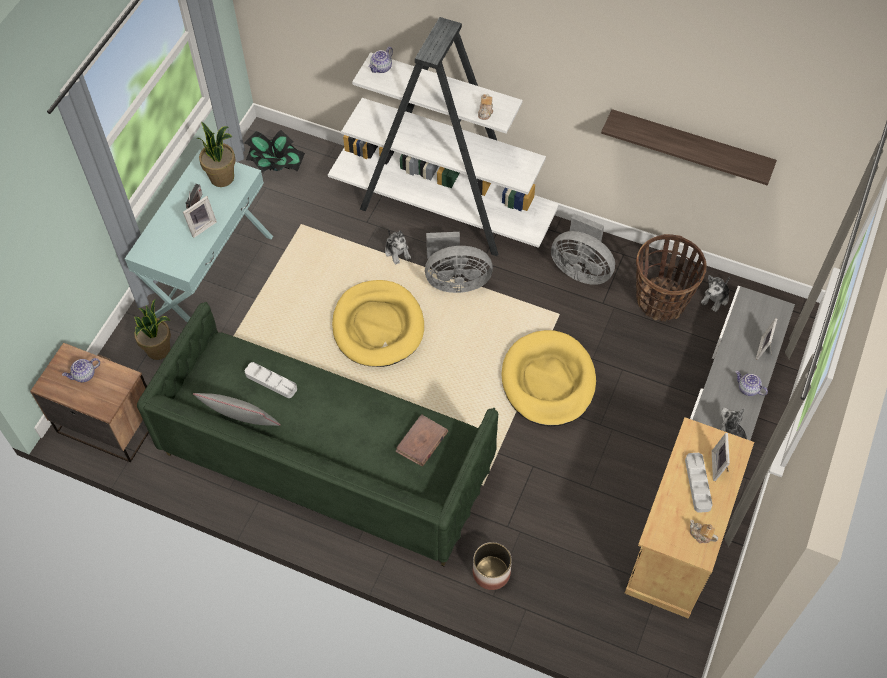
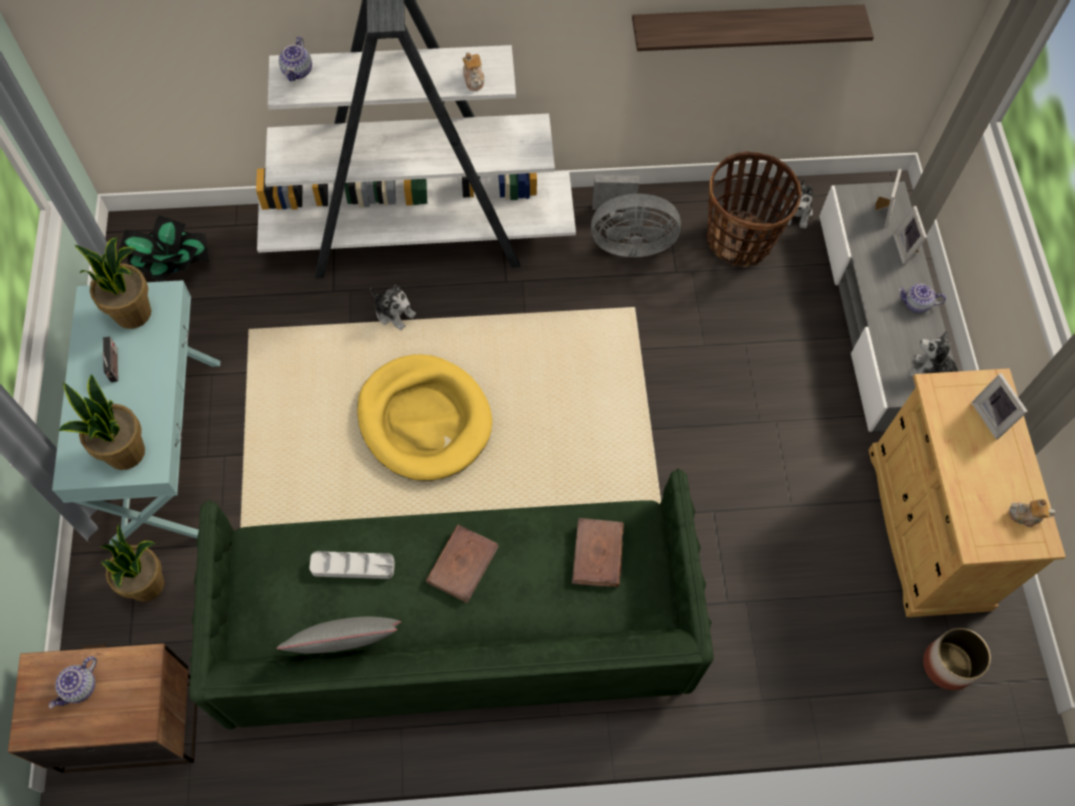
camera: 30 degrees left, 5 degrees up
picture frame [183,196,217,238] -> picture frame moved to [875,169,902,227]
grey fan [425,232,493,293] -> none
planter [473,542,512,590] -> planter moved to [923,628,991,690]
yellow dog bed [501,330,596,426] -> none
grey tray [685,453,713,513] -> none
none -> potted plant [59,374,145,470]
none -> brown book [426,525,499,603]

